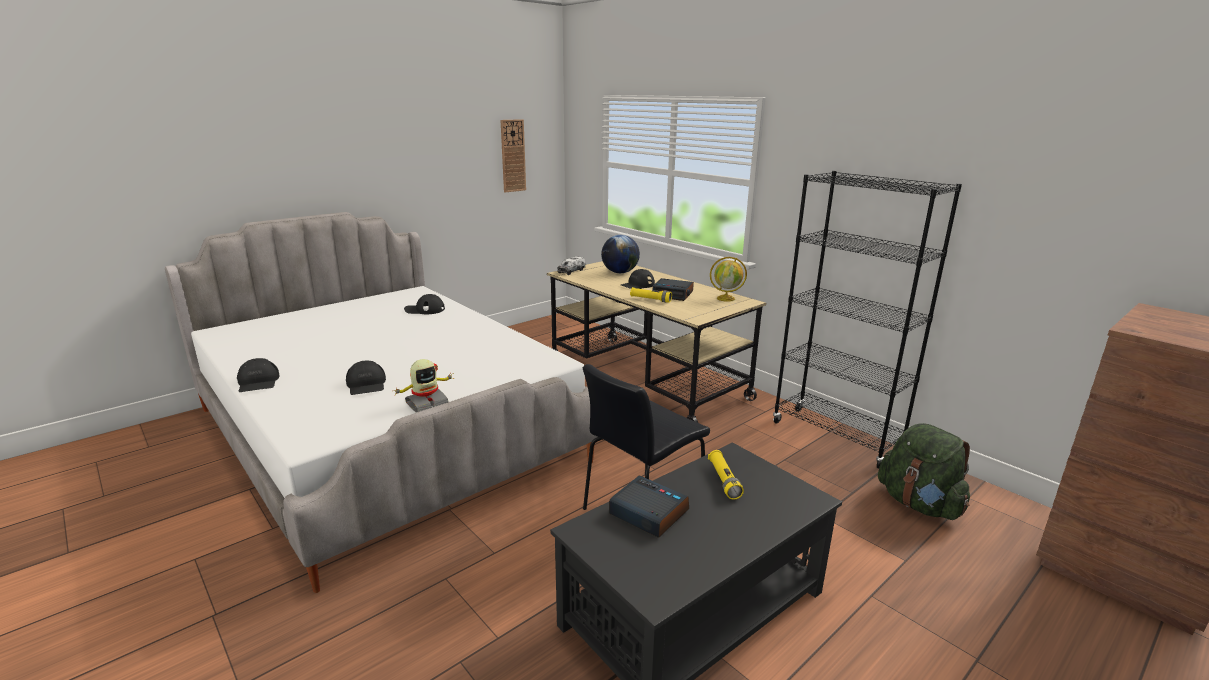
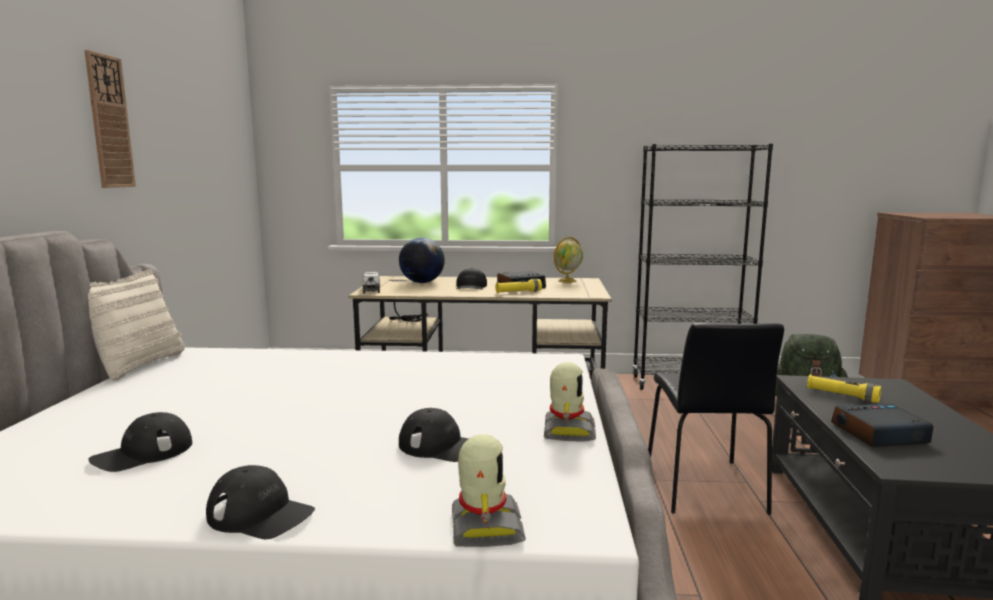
camera: 45 degrees left, 10 degrees down
black cap [404,294,445,314] -> black cap moved to [88,412,192,472]
wall clock [501,119,526,193] -> wall clock moved to [84,50,136,188]
none -> beige pillow [88,269,186,381]
none -> toy robot [452,434,526,547]

